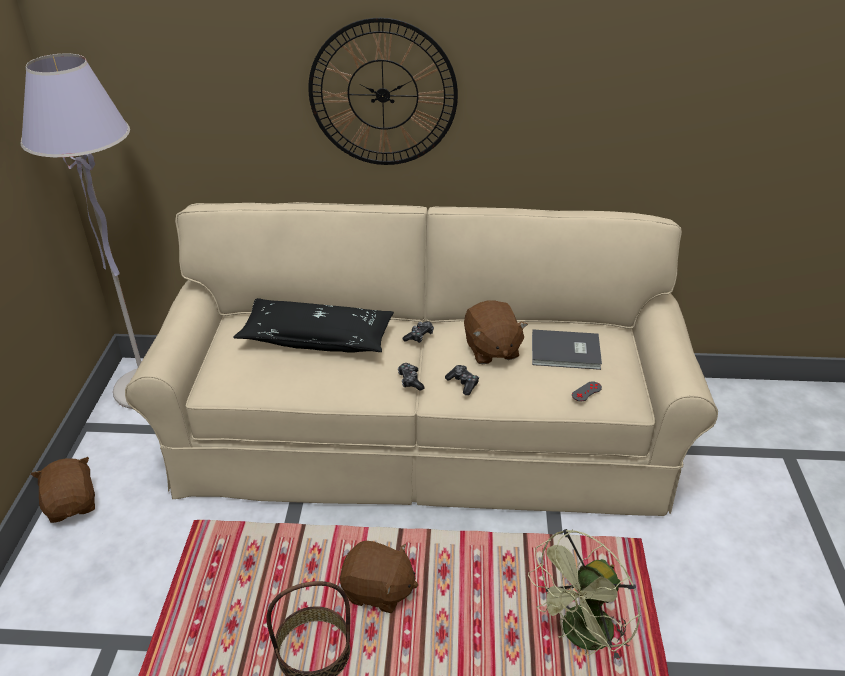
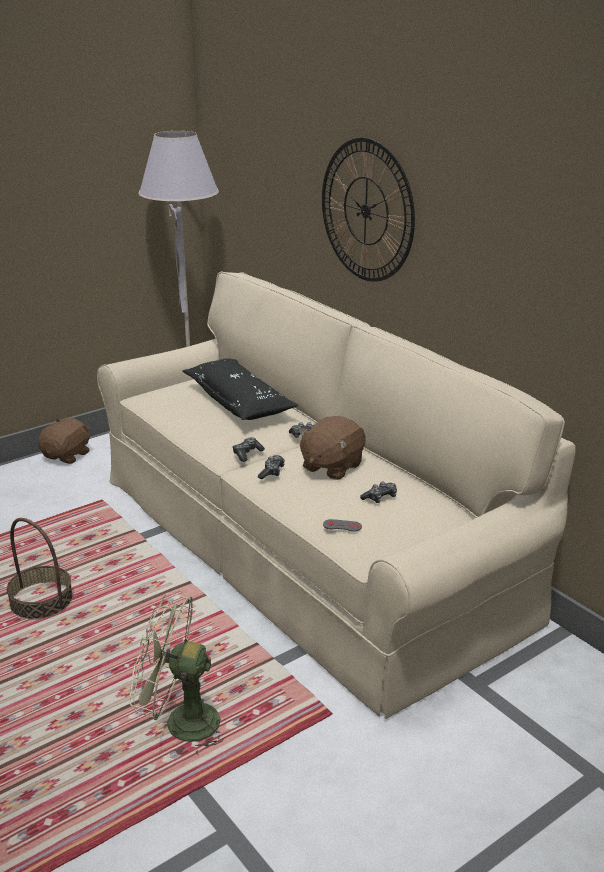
camera: 50 degrees right, 10 degrees down
brown plush toy [340,540,418,613] -> none
grey book [532,330,602,370] -> game controller [360,481,397,503]

